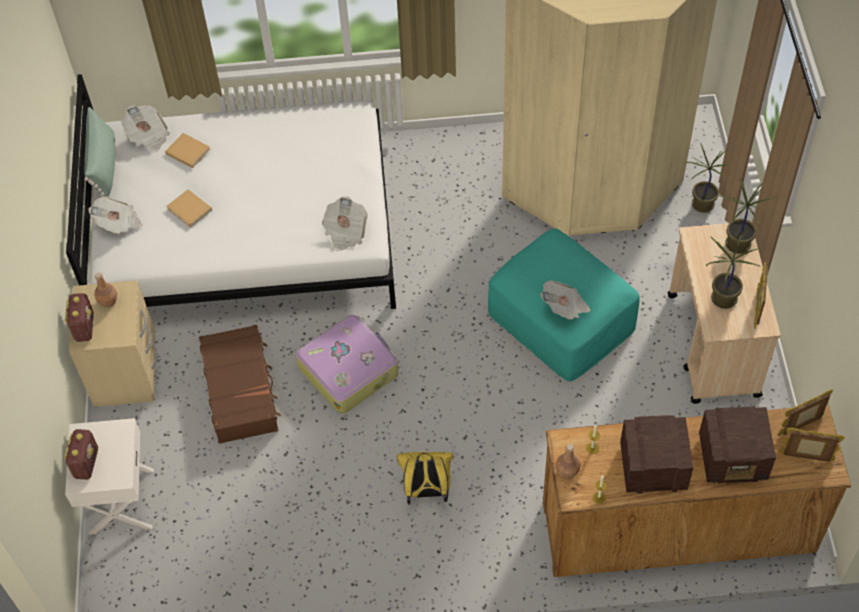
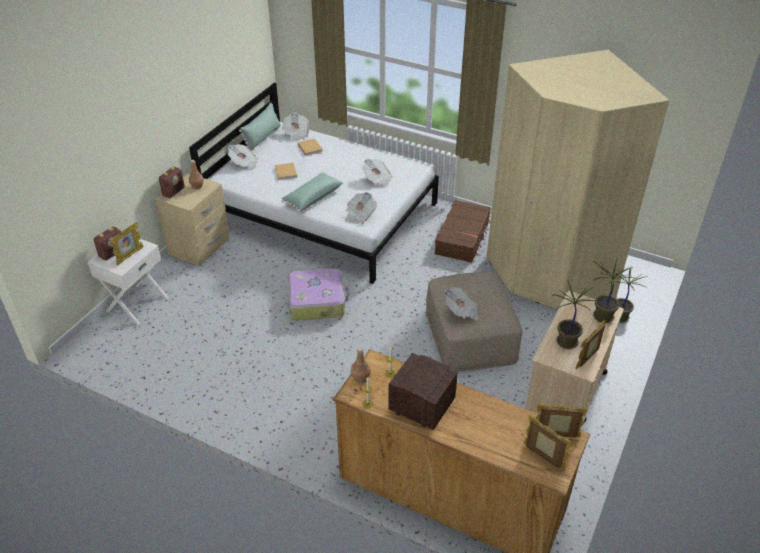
camera: 30 degrees right, 15 degrees down
brown suitcase [199,325,281,444] -> brown suitcase moved to [434,200,491,263]
yellow backpack [396,452,453,505] -> none
turquoise ottoman [488,229,640,382] -> beige ottoman [426,272,522,372]
radio [699,406,776,484] -> none
none -> picture frame [110,222,143,265]
none -> green pillow [281,172,343,212]
none -> newspaper [362,159,393,187]

